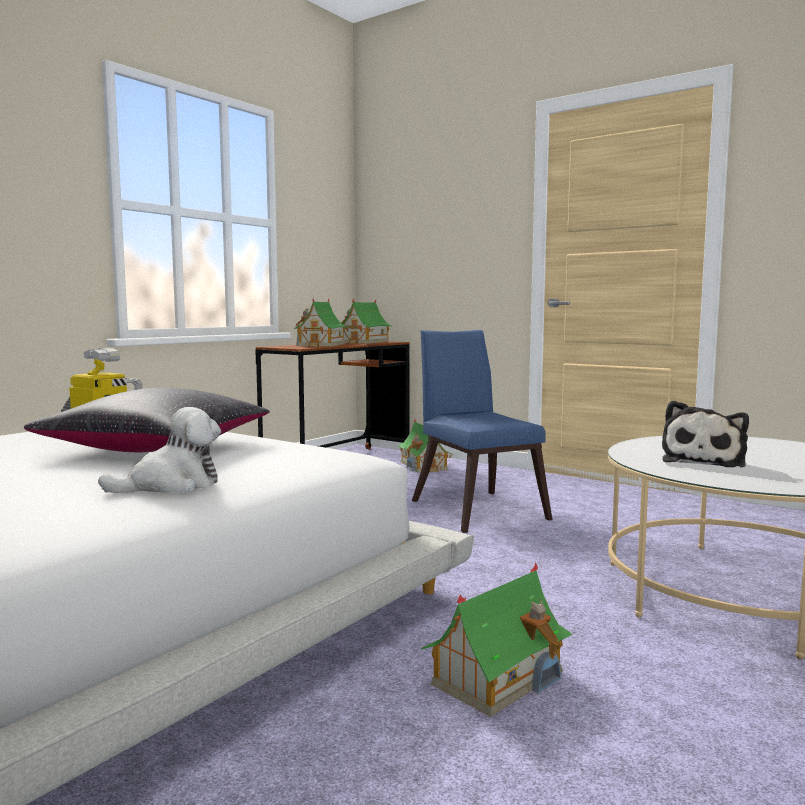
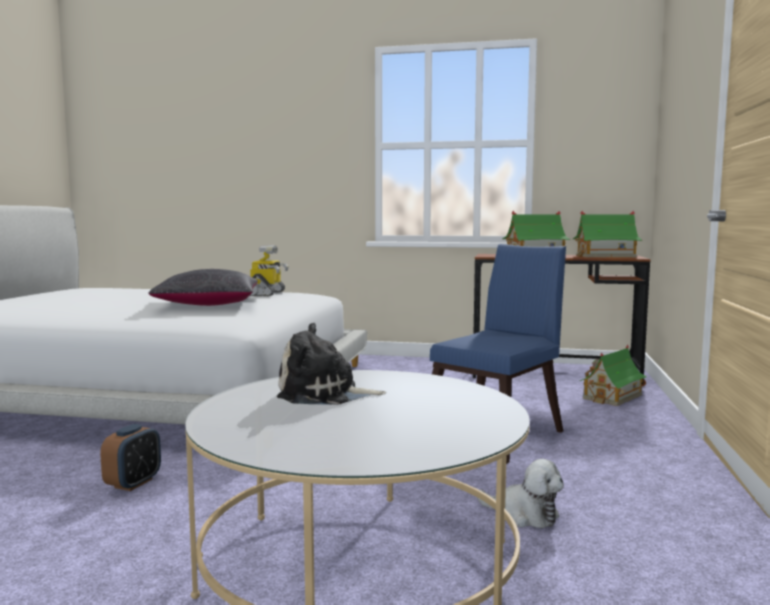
camera: 65 degrees right, 0 degrees up
plush toy [98,407,221,493] -> plush toy moved to [477,459,564,528]
toy house [421,562,573,717] -> alarm clock [100,424,161,491]

